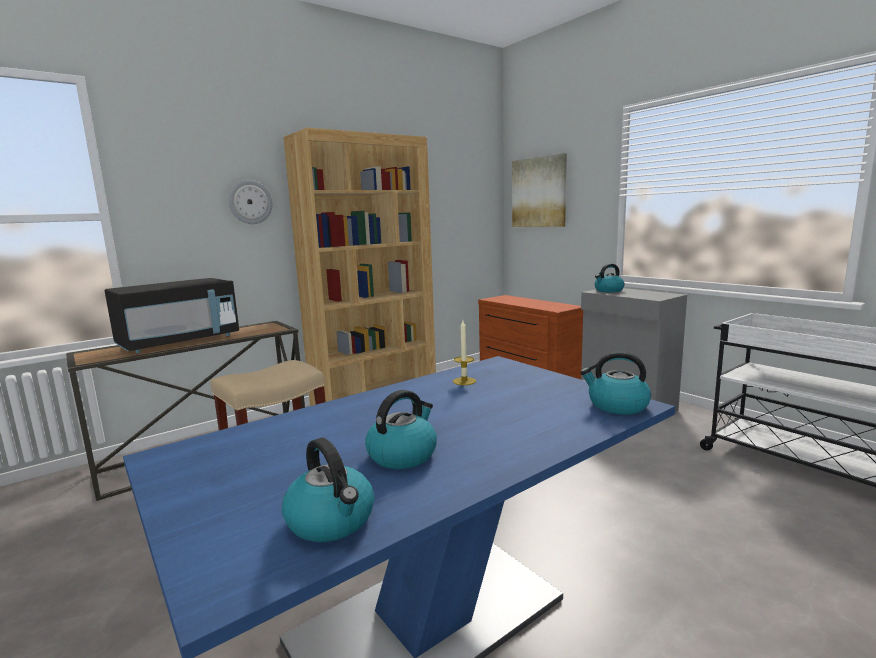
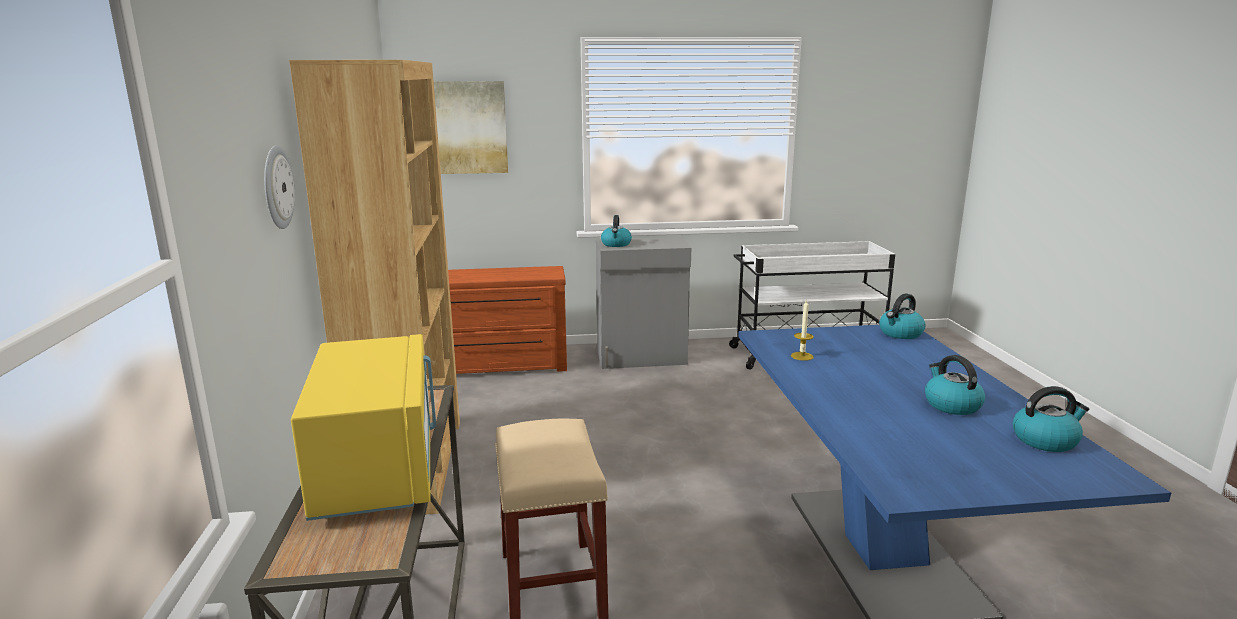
camera: 60 degrees left, 5 degrees up
black microwave [104,278,239,353] -> yellow microwave [291,334,436,521]

